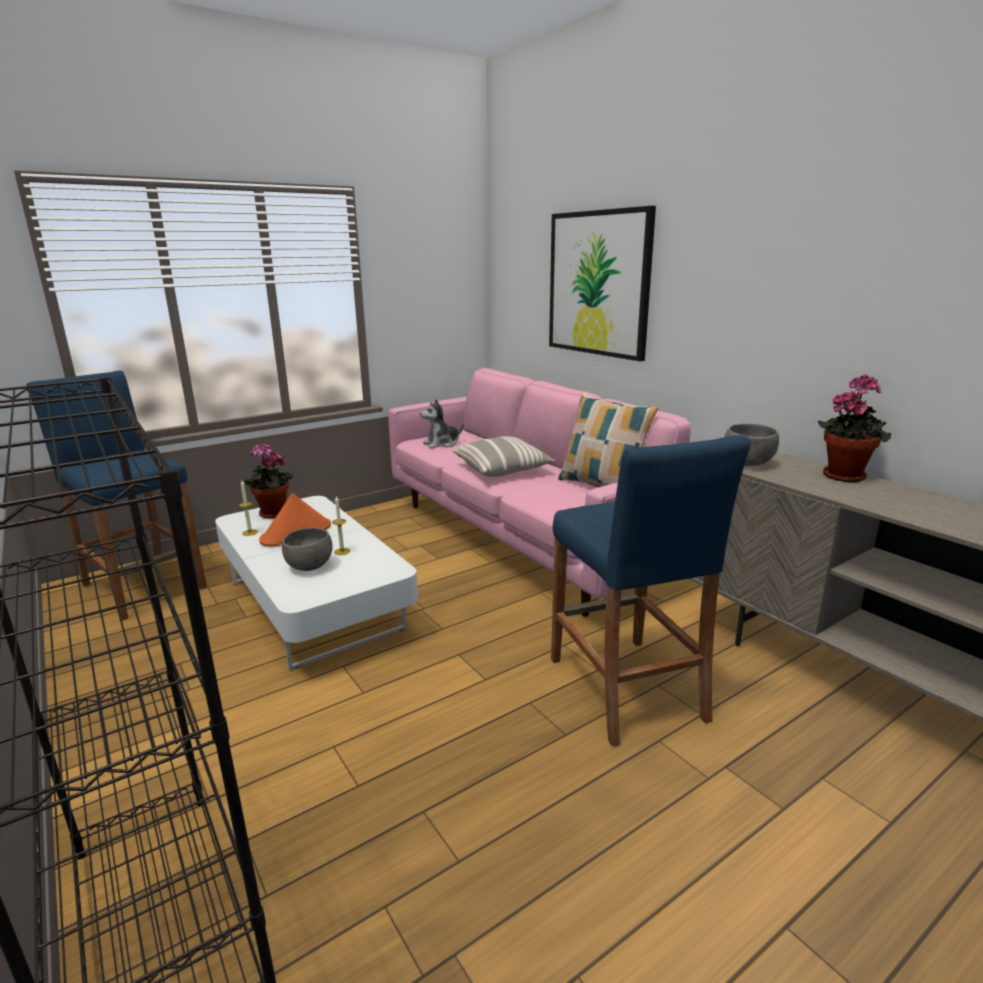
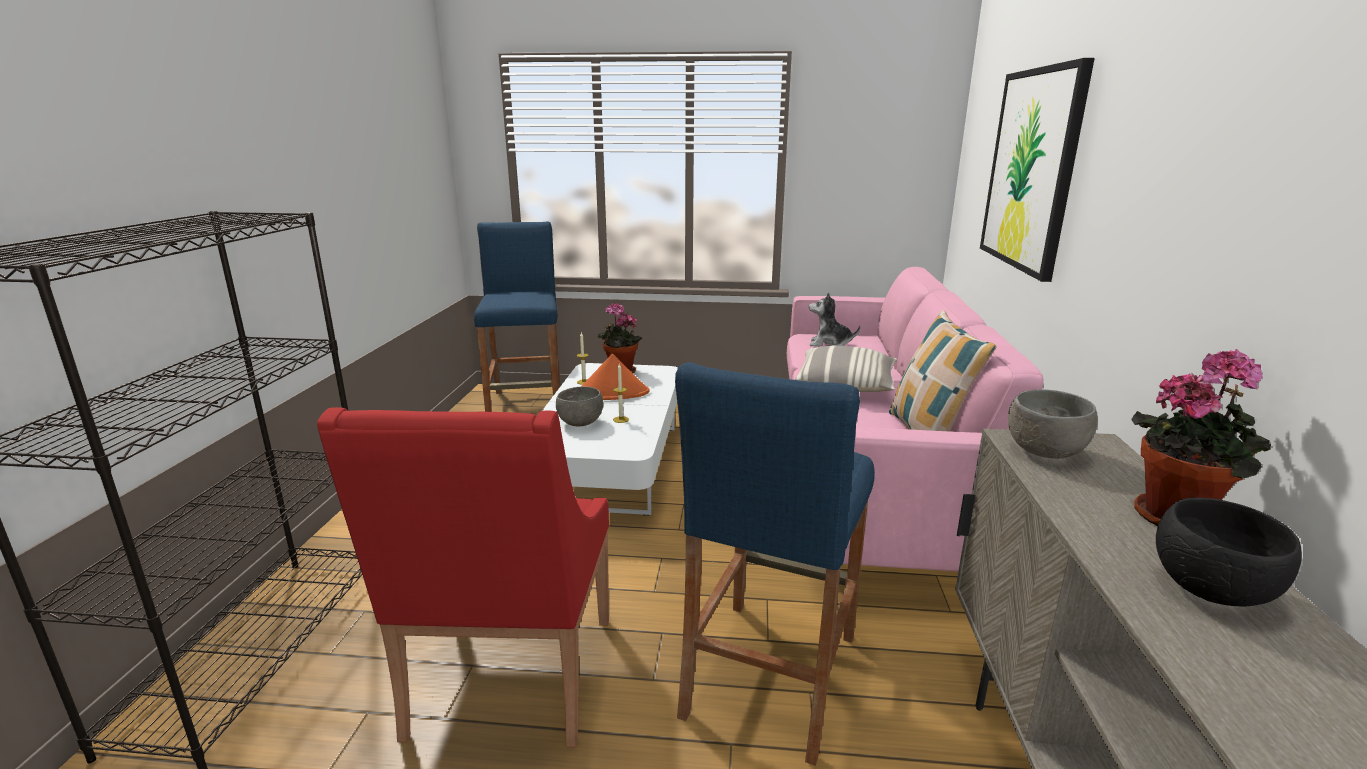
camera: 40 degrees right, 0 degrees up
none -> red armchair [317,407,609,747]
none -> black bowl [1156,497,1302,606]

